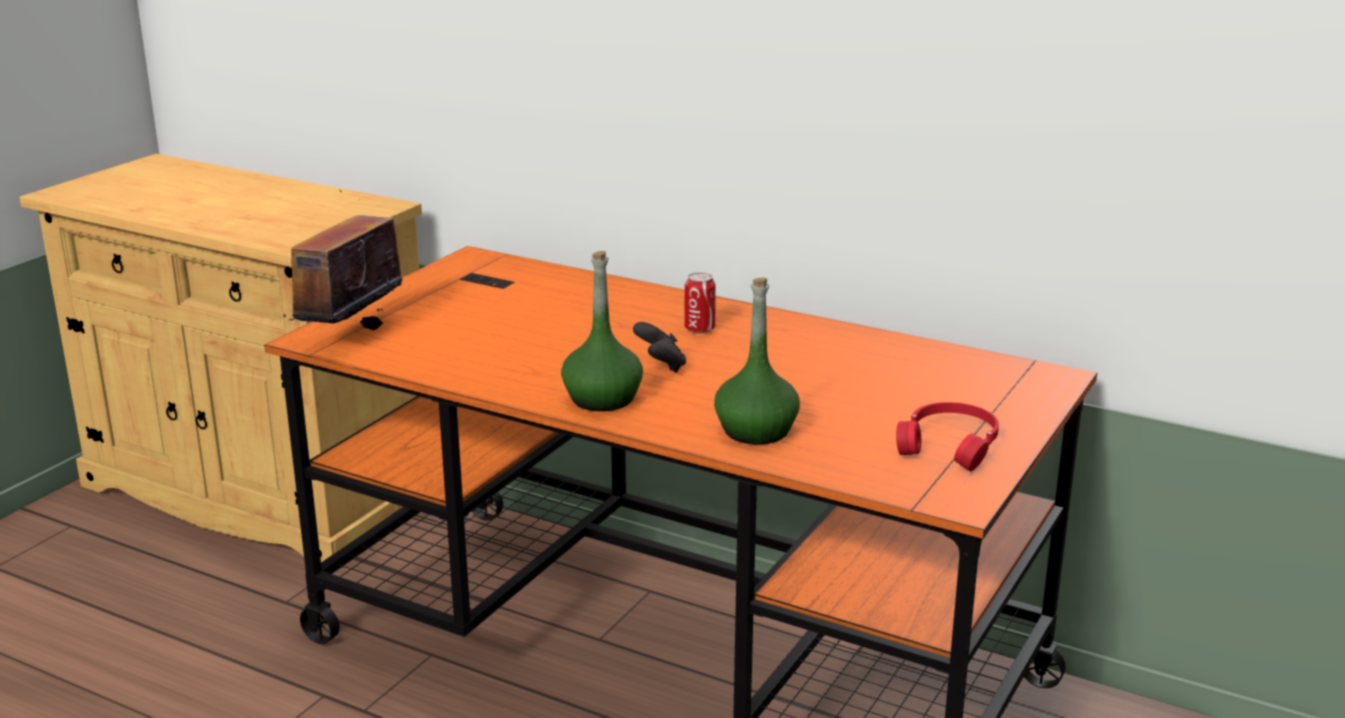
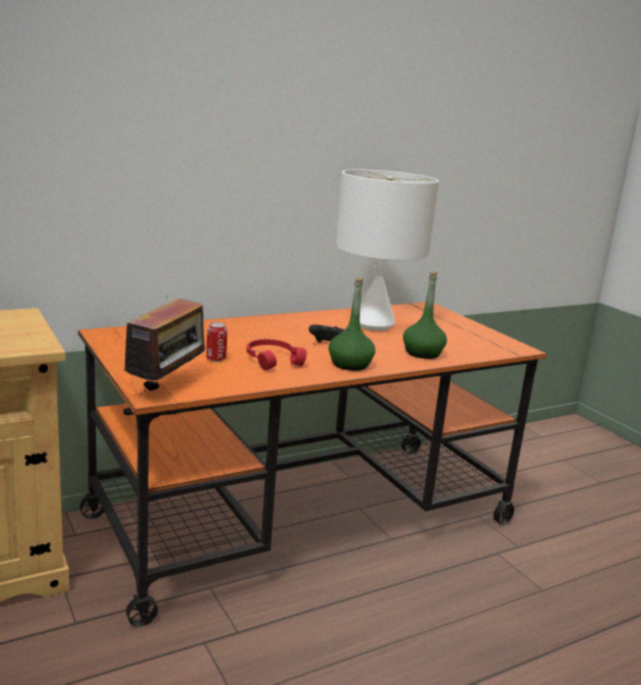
camera: 60 degrees left, 5 degrees down
radio [283,190,402,330] -> radio turned 120 degrees counterclockwise [124,296,211,394]
can [684,272,716,333] -> can moved to [206,322,227,362]
red headphones [896,402,999,471] -> red headphones moved to [247,339,307,371]
none -> white table lamp [336,169,439,331]

